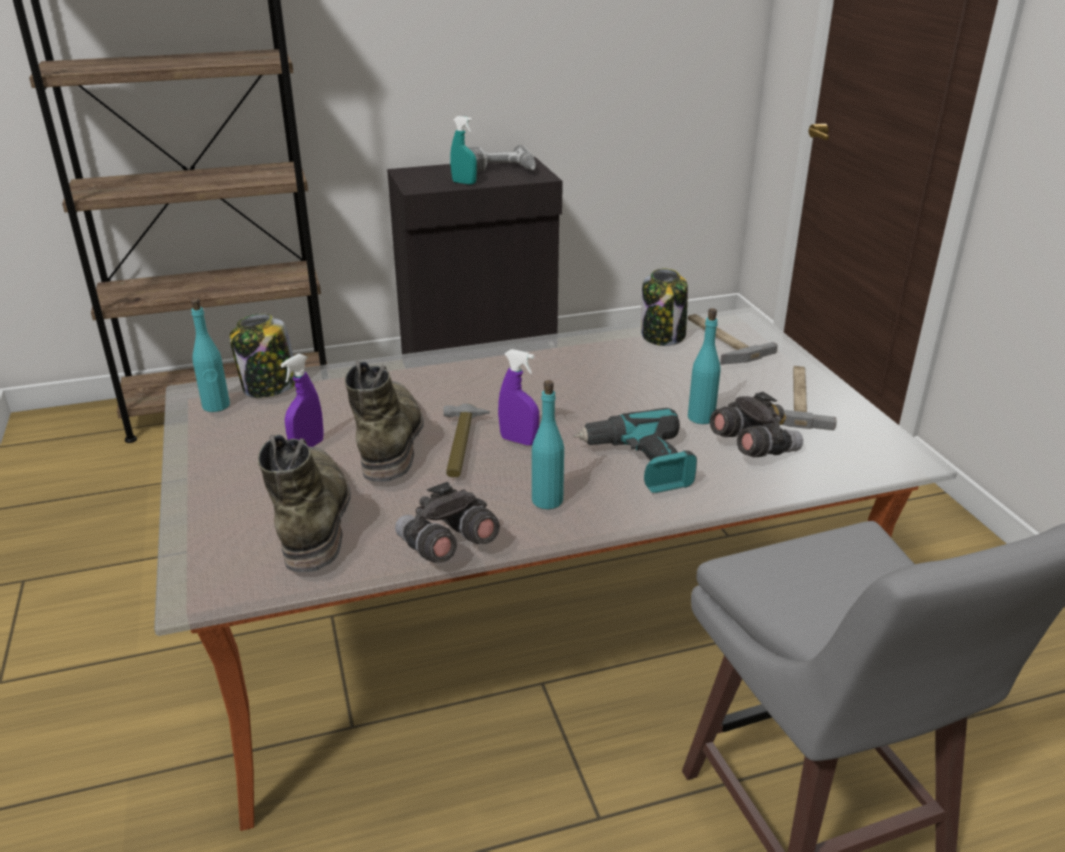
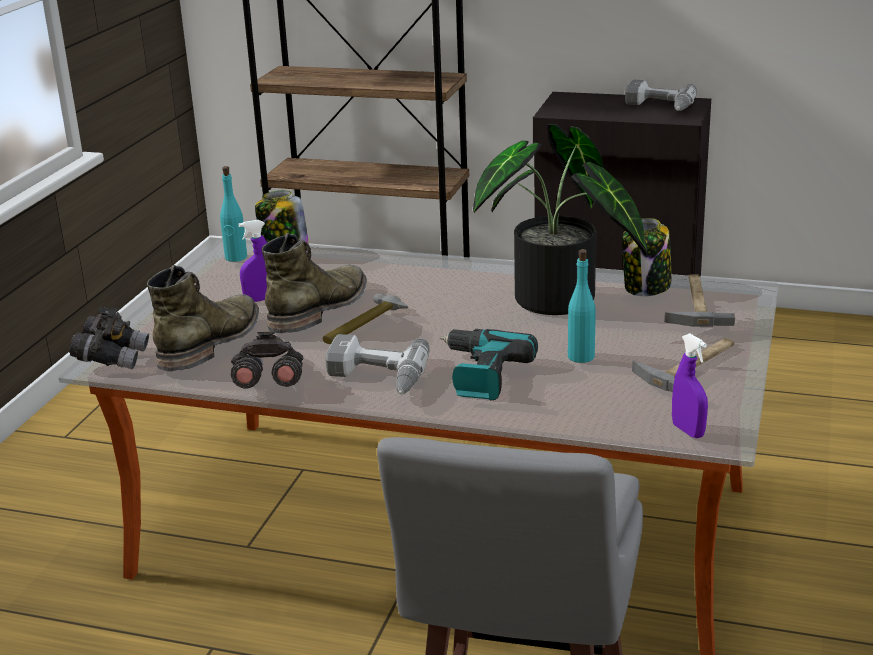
camera: 35 degrees right, 5 degrees down
turquoise spray bottle [450,116,477,185] -> none
purple spray bottle [498,349,539,445] -> purple spray bottle moved to [672,333,708,438]
turquoise bottle [532,380,564,509] -> power drill [326,334,430,394]
grey binoculars [710,392,803,457] -> grey binoculars moved to [69,307,149,369]
none -> potted plant [473,124,648,315]

